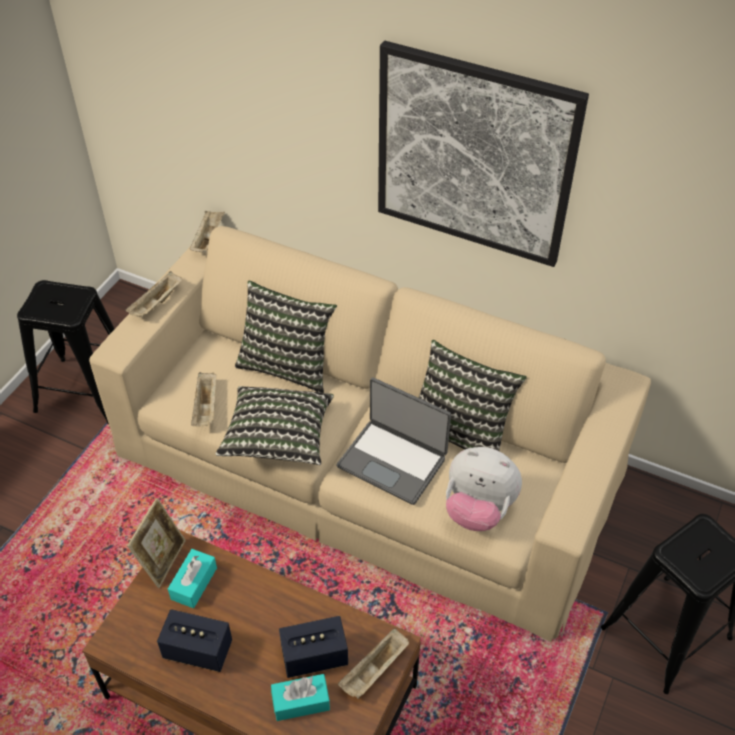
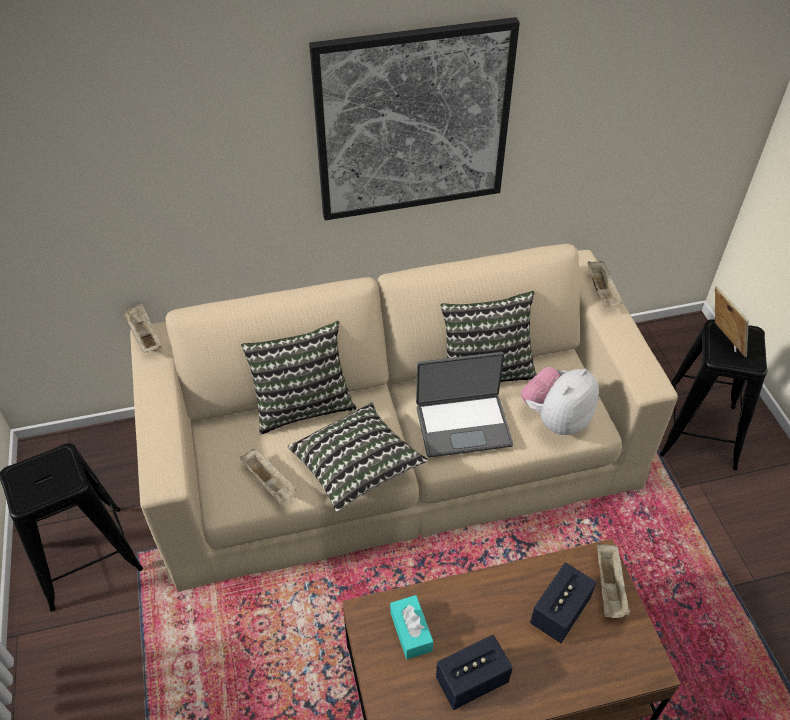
camera: 40 degrees left, 0 degrees up
beige tray [125,271,182,318] -> beige tray moved to [587,261,624,308]
picture frame [127,498,186,588] -> picture frame moved to [715,286,749,357]
turquoise tissue box [271,674,330,721] -> none
plush toy [446,447,522,531] -> plush toy turned 150 degrees clockwise [521,367,599,435]

